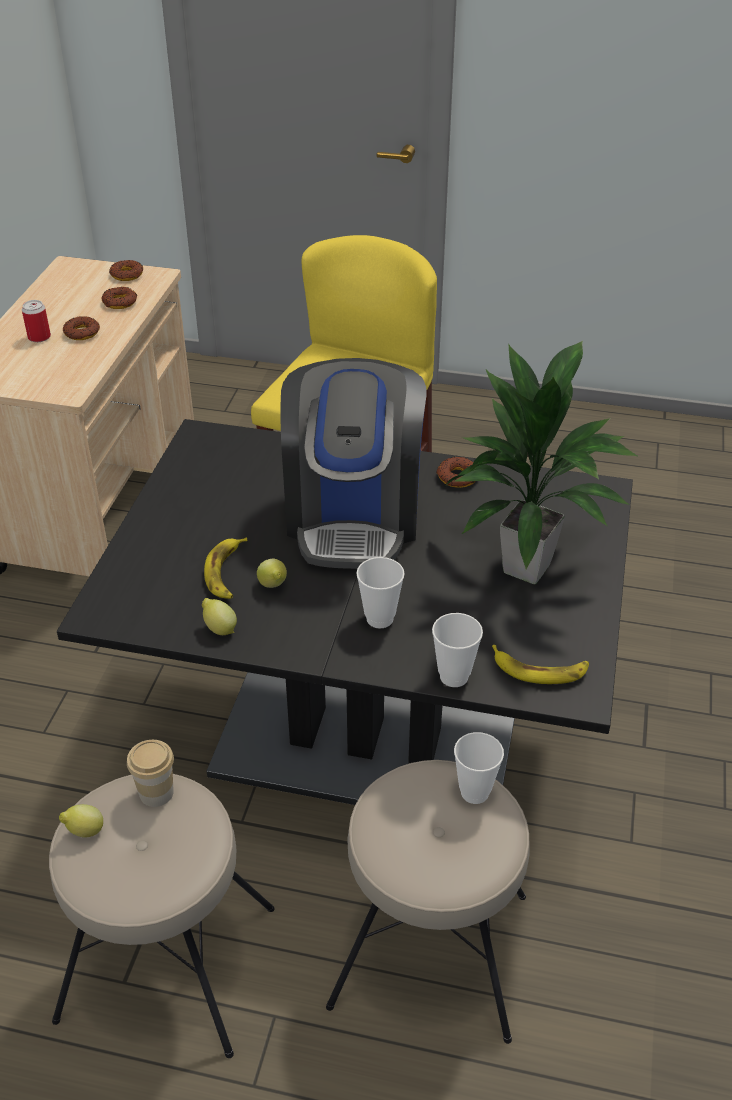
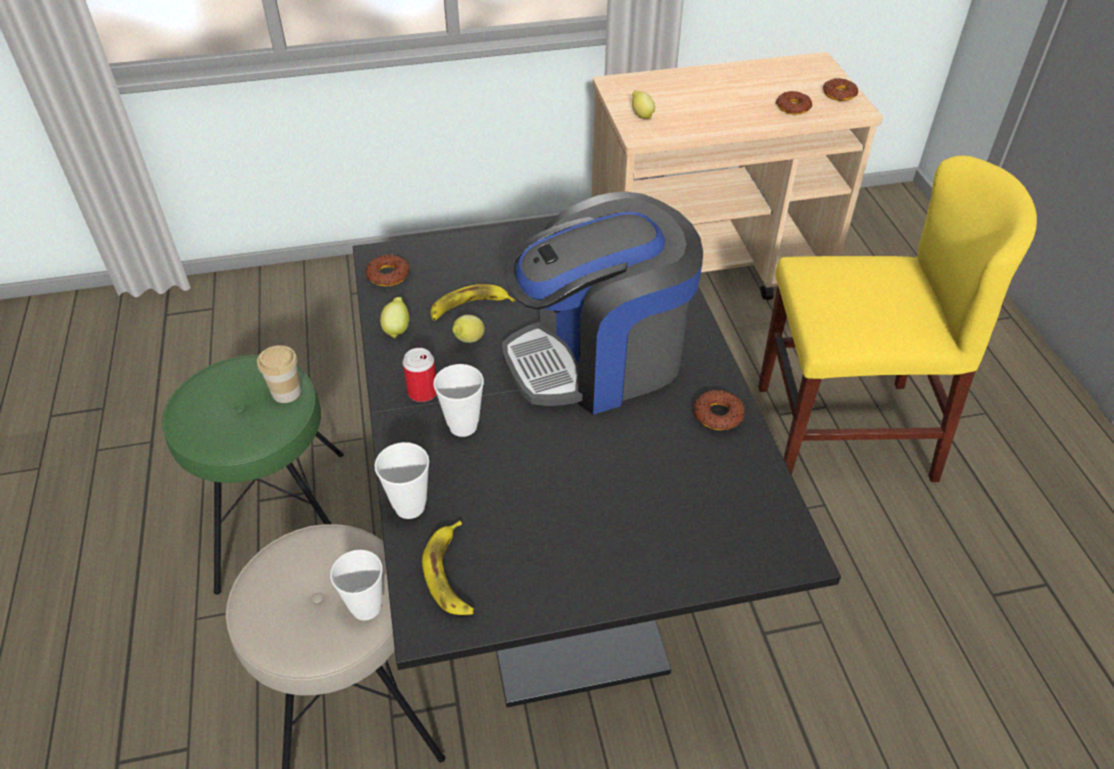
camera: 65 degrees right, 5 degrees up
can [22,300,51,342] -> can moved to [403,348,437,402]
beige stool [49,774,275,1058] -> green stool [162,355,344,595]
lemon [59,804,103,837] -> lemon moved to [632,90,655,119]
donut [63,316,100,340] -> donut moved to [365,254,409,287]
potted plant [445,341,637,584] -> none

